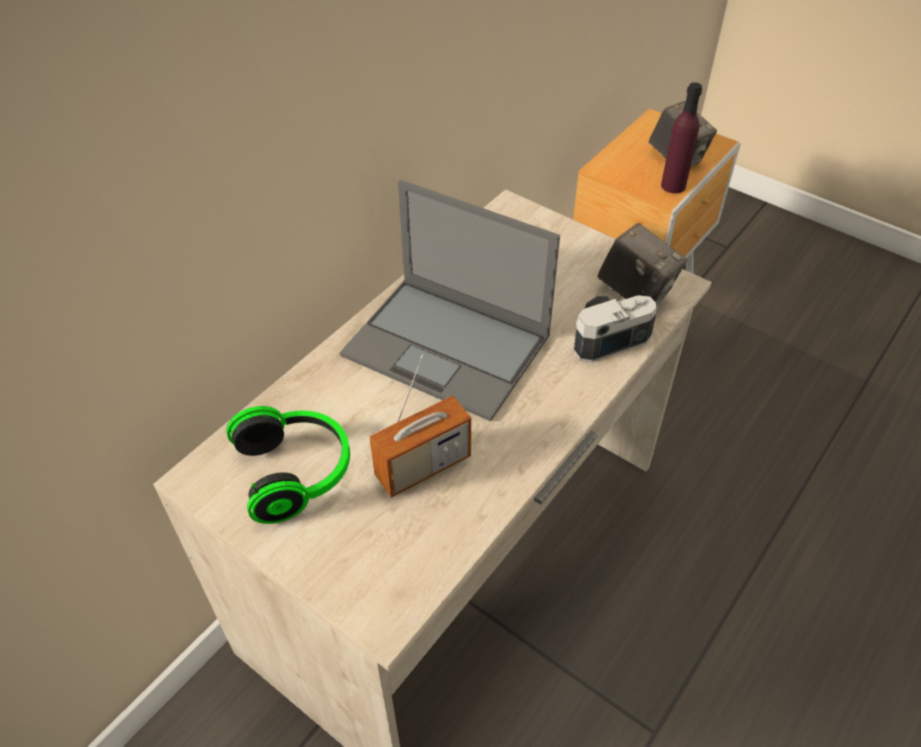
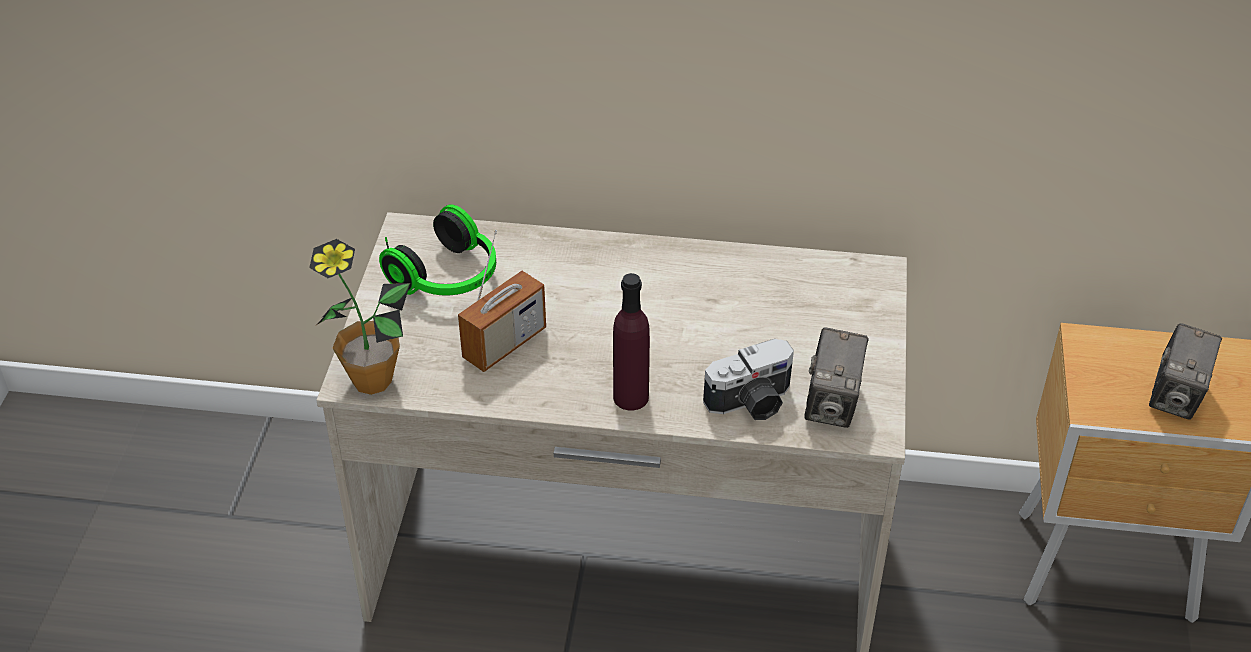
camera: 60 degrees right, 5 degrees down
laptop [340,180,560,421] -> none
radio [369,355,471,498] -> radio turned 75 degrees counterclockwise [458,230,546,372]
camera [574,295,658,362] -> camera turned 120 degrees clockwise [703,339,794,420]
purple bottle [661,82,702,193] -> purple bottle moved to [613,273,650,411]
none -> potted plant [309,239,410,395]

